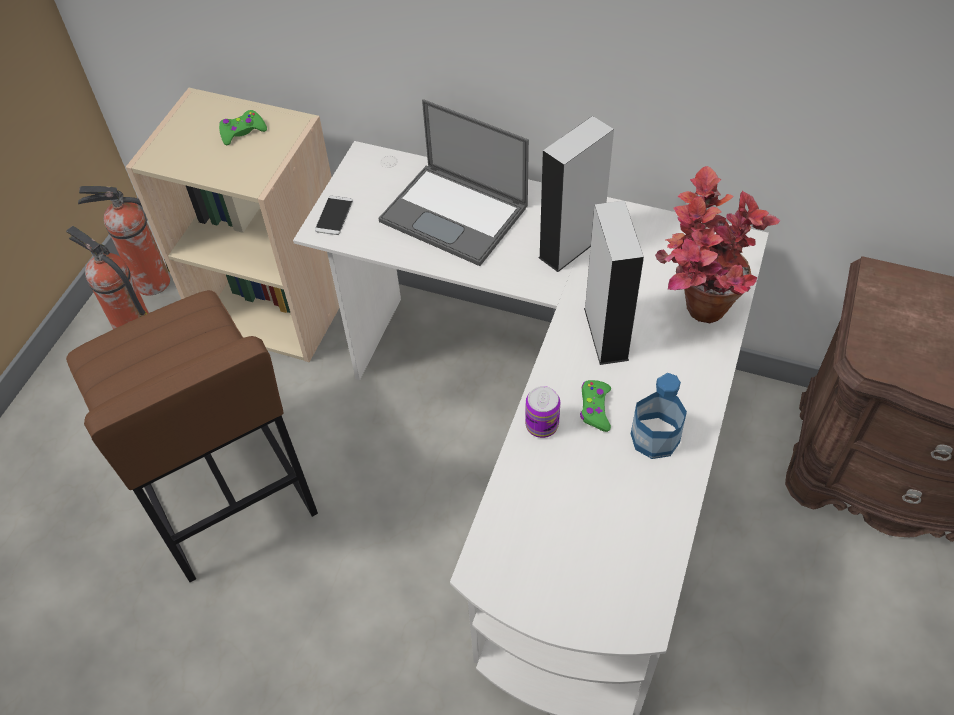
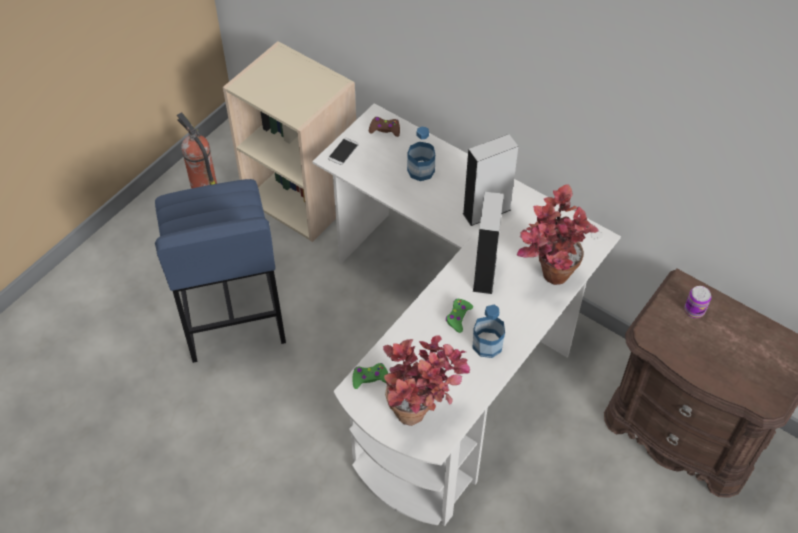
camera: 15 degrees right, 0 degrees up
brown chair [66,290,318,582] -> blue chair [155,179,286,363]
fire extinguisher [78,186,170,296] -> none
green game controller [219,110,267,145] -> green game controller moved to [352,363,388,389]
laptop [378,99,529,266] -> bottle [407,127,435,181]
can [525,386,560,438] -> can moved to [684,286,711,318]
none -> brown game controller [369,117,400,137]
none -> potted plant [383,335,470,426]

